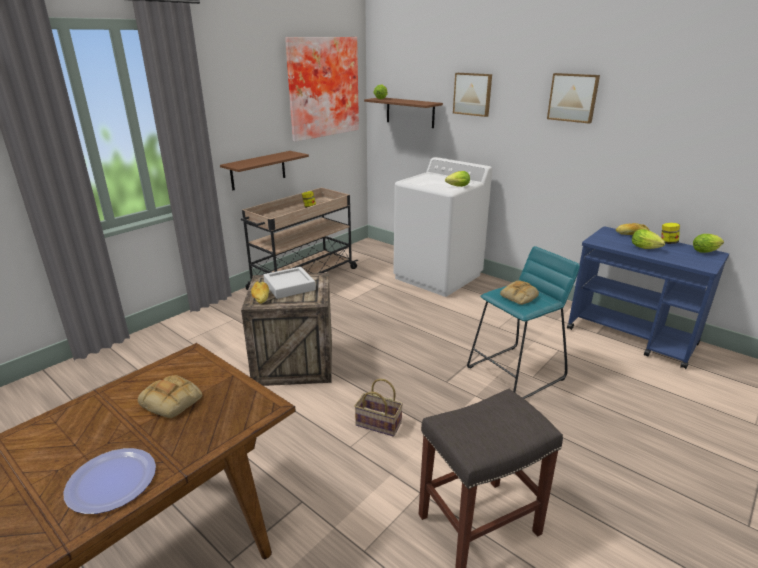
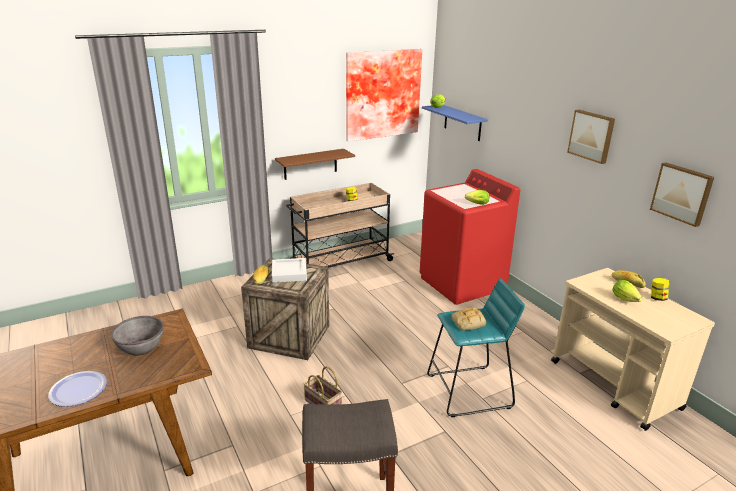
camera: 20 degrees right, 0 degrees up
bread [138,375,202,419] -> grey bowl [111,316,164,356]
brown shelf [364,98,443,128] -> blue shelf [422,105,488,141]
white washing machine [393,157,492,297] -> red washing machine [419,169,520,305]
picture [453,73,492,117] -> picture moved to [650,162,714,227]
blue cart [567,226,729,369] -> beige cart [551,268,715,431]
lettuce [693,234,724,253] -> none

